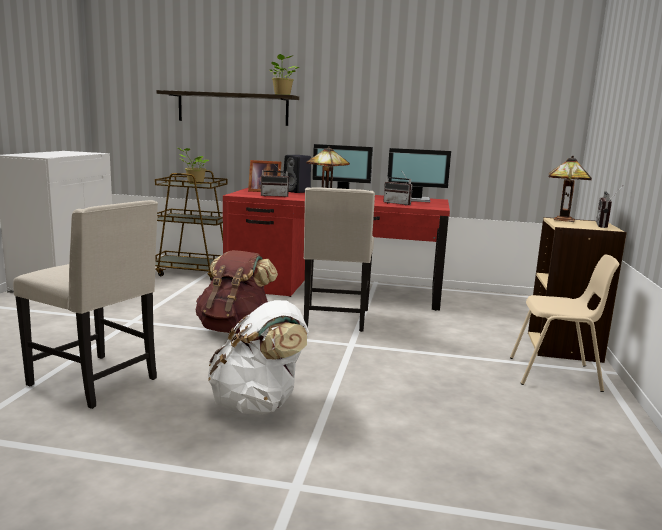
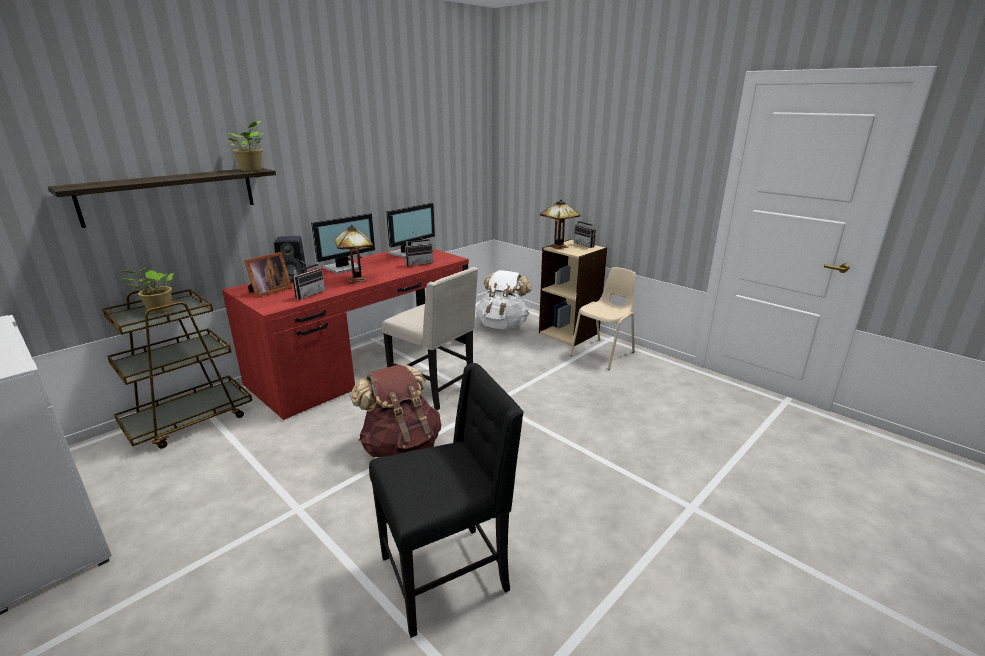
camera: 55 degrees left, 10 degrees up
beige chair [13,200,158,409] -> black chair [369,363,524,638]
white backpack [208,300,309,415] -> white backpack moved to [476,270,532,329]

